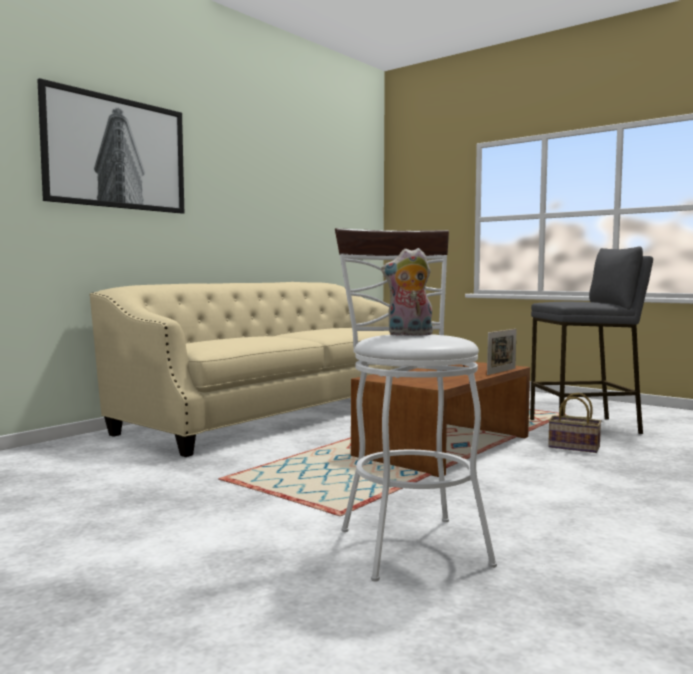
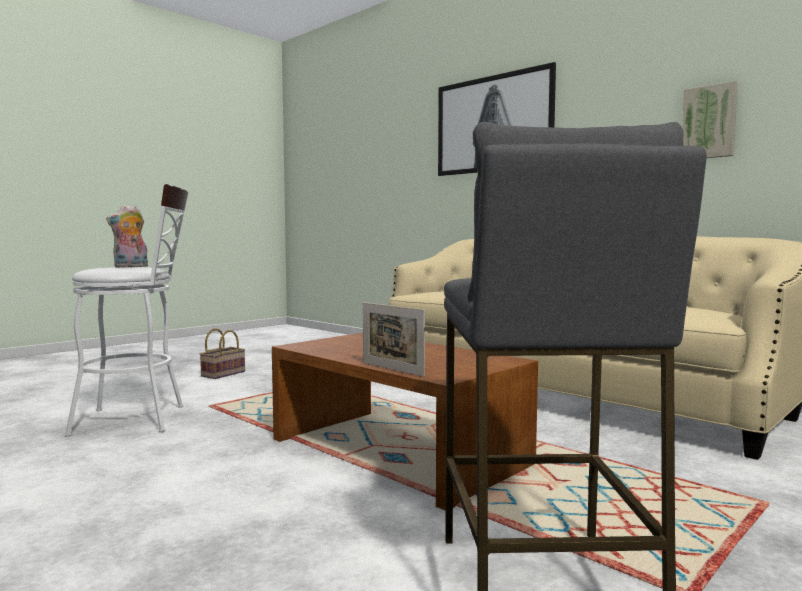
camera: 95 degrees right, 0 degrees up
plush toy [381,248,433,336] -> plush toy turned 135 degrees counterclockwise [106,205,148,268]
basket [548,393,602,453] -> basket moved to [200,329,245,379]
none -> picture [682,81,738,158]

